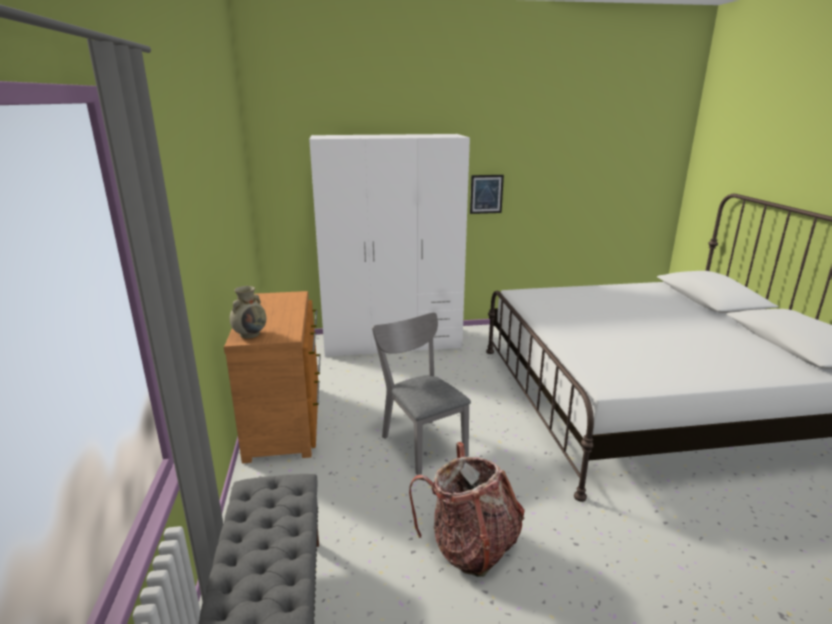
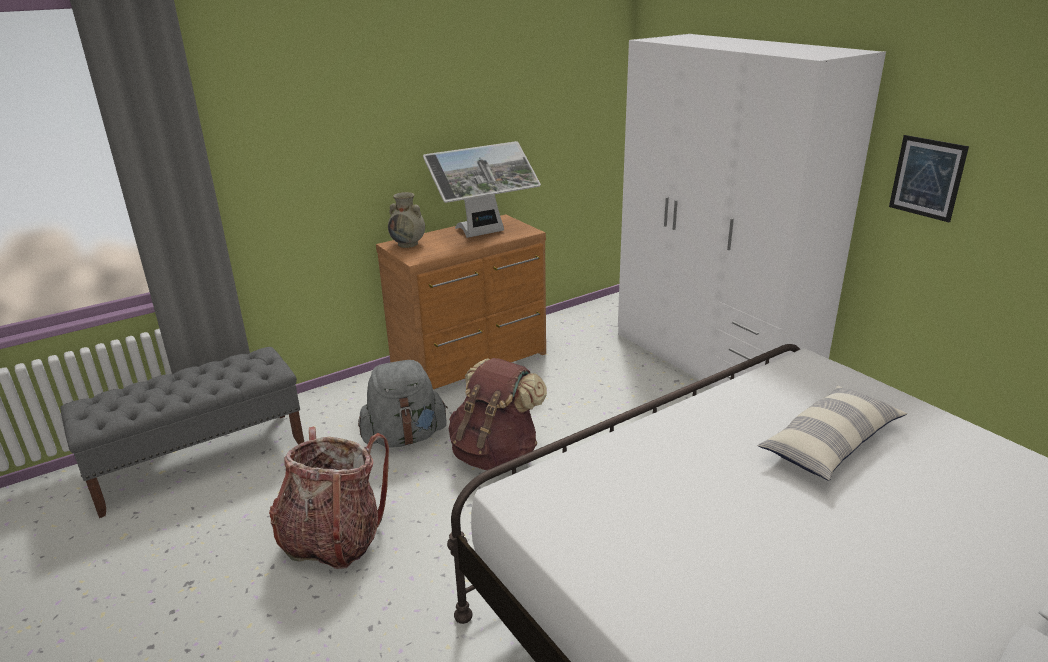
camera: 65 degrees right, 5 degrees up
grey chair [372,312,471,475] -> brown backpack [449,358,547,470]
none -> grey backpack [358,360,448,448]
none -> monitor [423,141,541,238]
none -> pillow [758,385,907,481]

